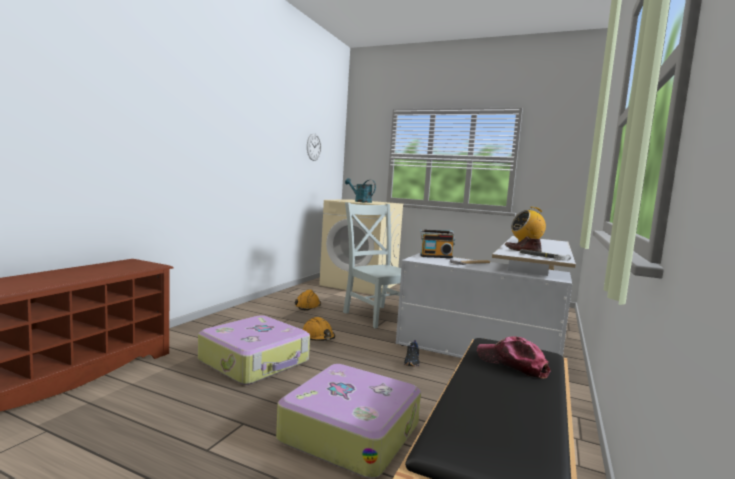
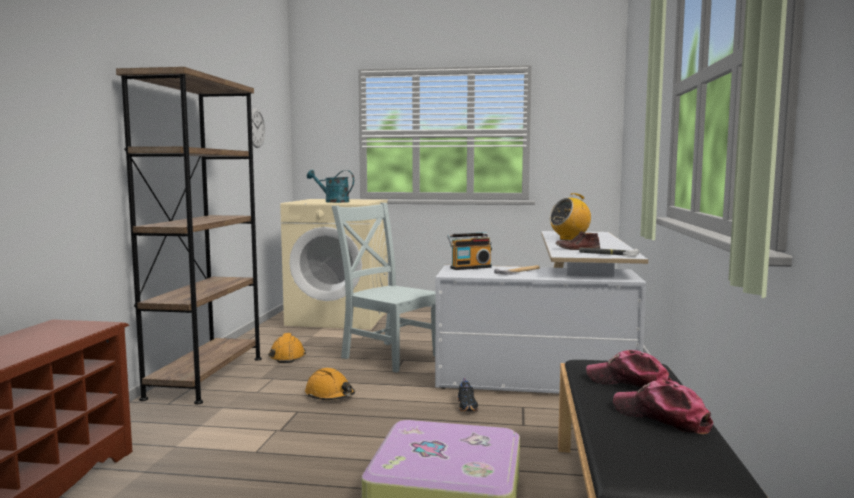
camera: 15 degrees left, 0 degrees up
suitcase [198,315,310,385] -> none
none -> brown bookcase [116,67,262,404]
none -> cap [613,380,713,434]

